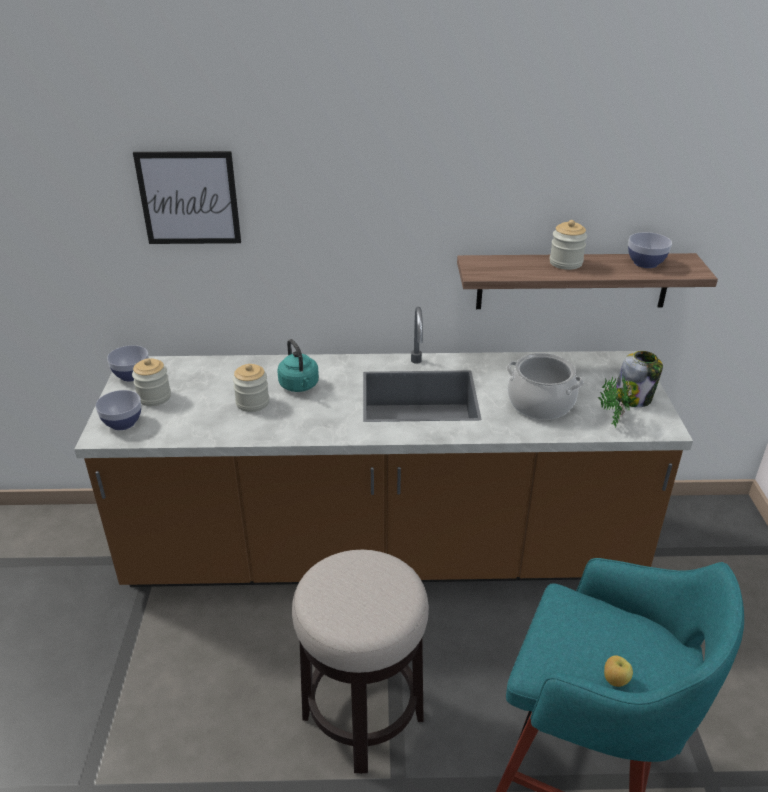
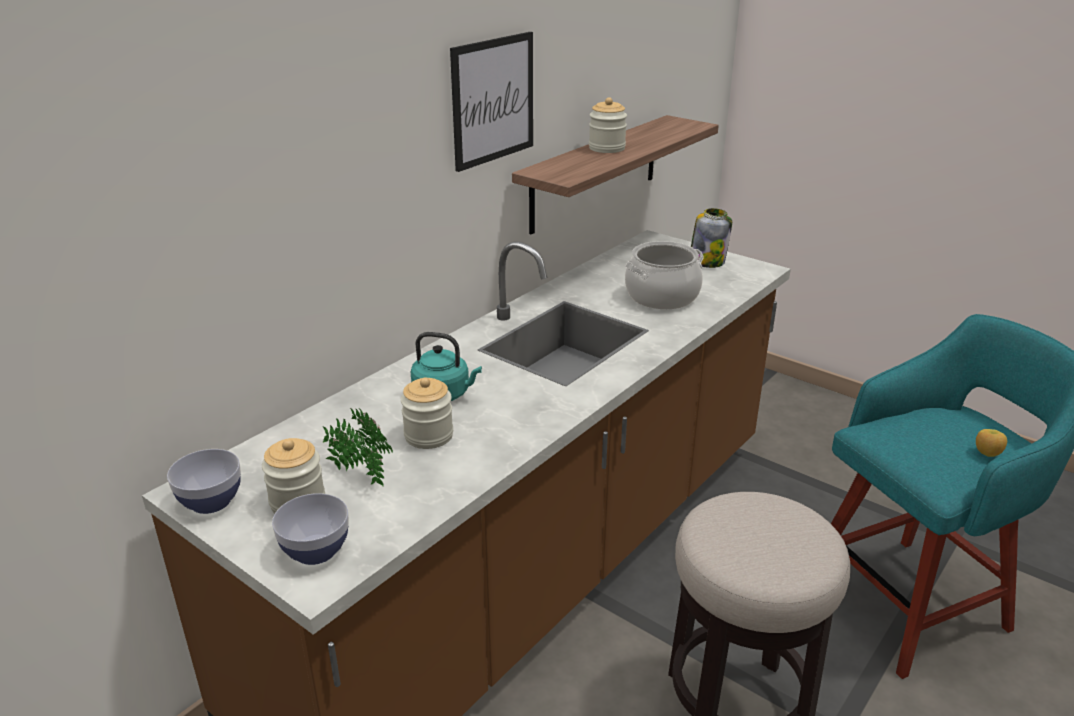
camera: 50 degrees left, 5 degrees down
picture [133,151,241,244] -> picture moved to [450,32,533,172]
potted plant [597,374,632,428] -> potted plant moved to [323,408,393,486]
bowl [628,232,672,268] -> none

